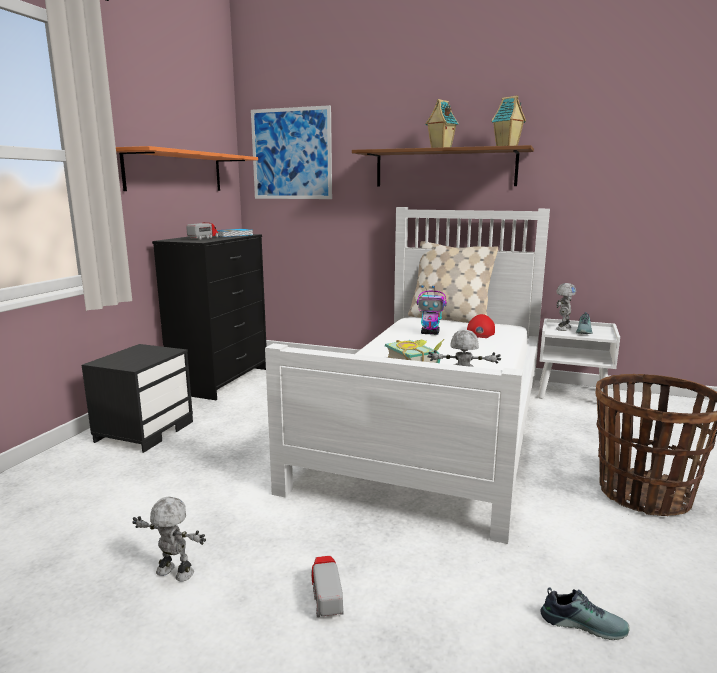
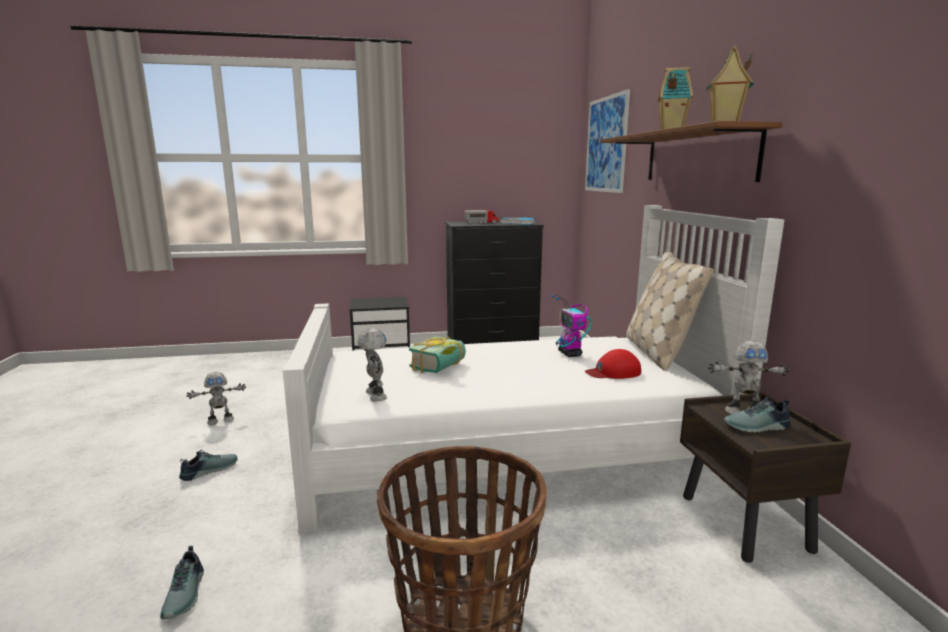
camera: 60 degrees right, 0 degrees up
orange shelf [116,146,258,191] -> none
toy robot [132,496,206,581] -> toy robot turned 75 degrees clockwise [187,372,246,425]
toy truck [311,556,344,618] -> shoe [179,450,237,481]
white nightstand [538,318,620,399] -> brown nightstand [680,393,851,563]

